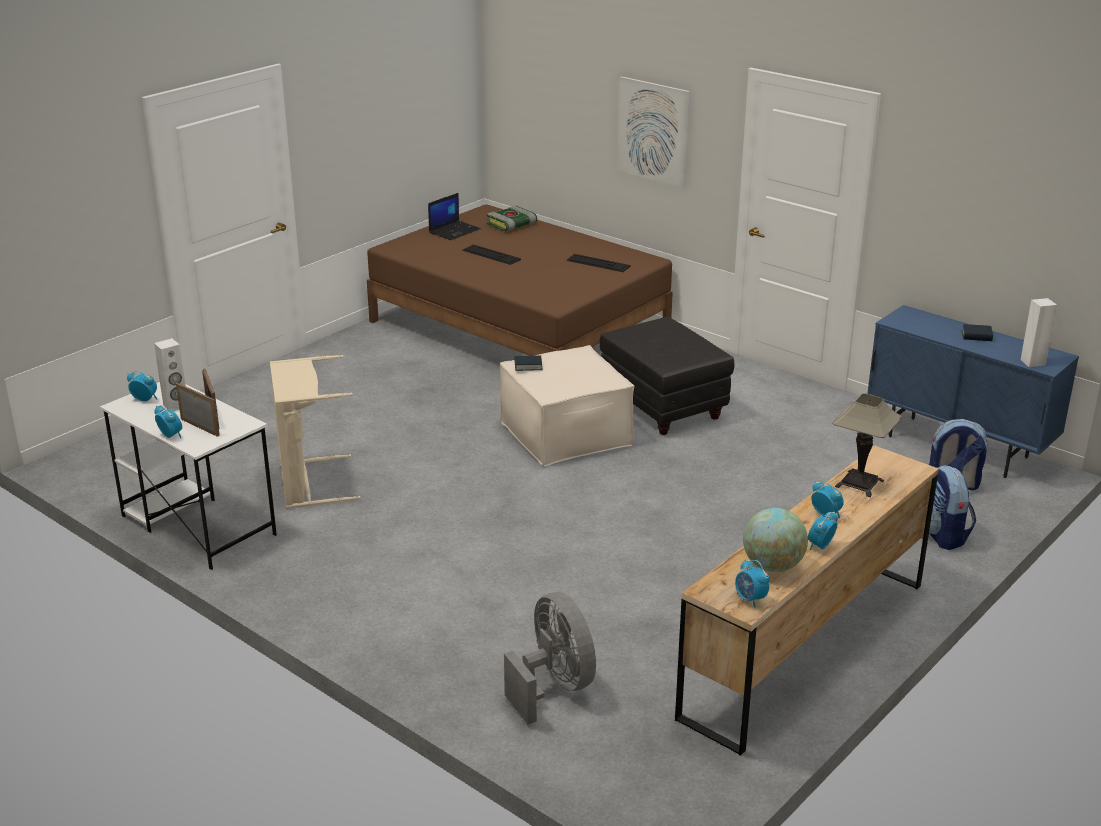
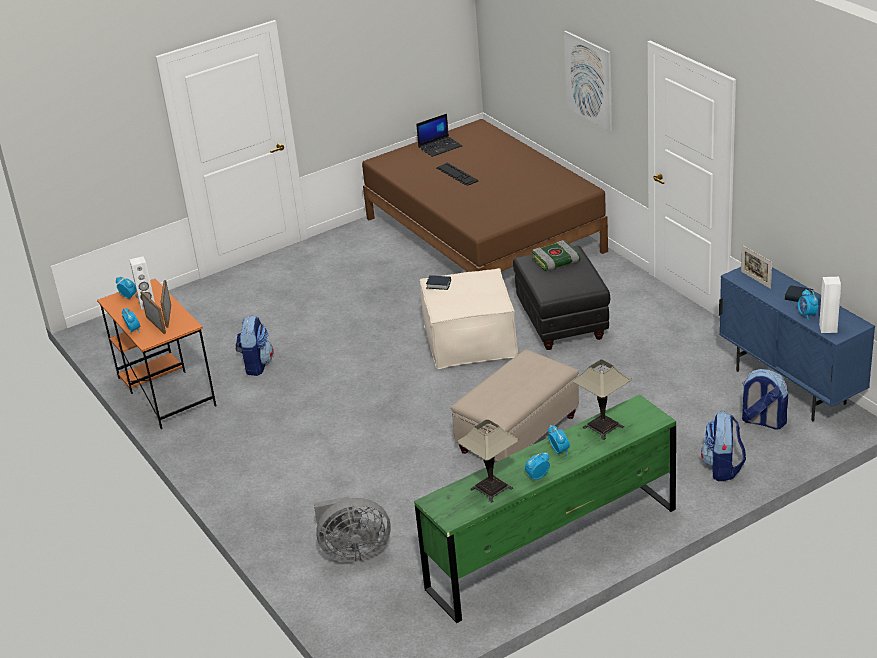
camera: 20 degrees right, 5 degrees up
white desk [100,382,277,570] -> orange desk [97,279,216,429]
beige laundry basket [270,355,361,508] -> backpack [236,316,274,376]
book [487,205,537,232] -> book moved to [532,240,580,271]
grey fan [504,592,596,725] -> grey fan turned 90 degrees clockwise [314,496,391,562]
keyboard [566,254,631,272] -> none
brown dresser [675,446,939,756] -> green dresser [414,394,676,623]
alarm clock [735,559,770,607] -> alarm clock moved to [798,289,818,320]
globe [743,508,808,572] -> table lamp [458,419,518,503]
none -> beige ottoman [451,349,579,462]
none -> picture frame [741,245,772,289]

